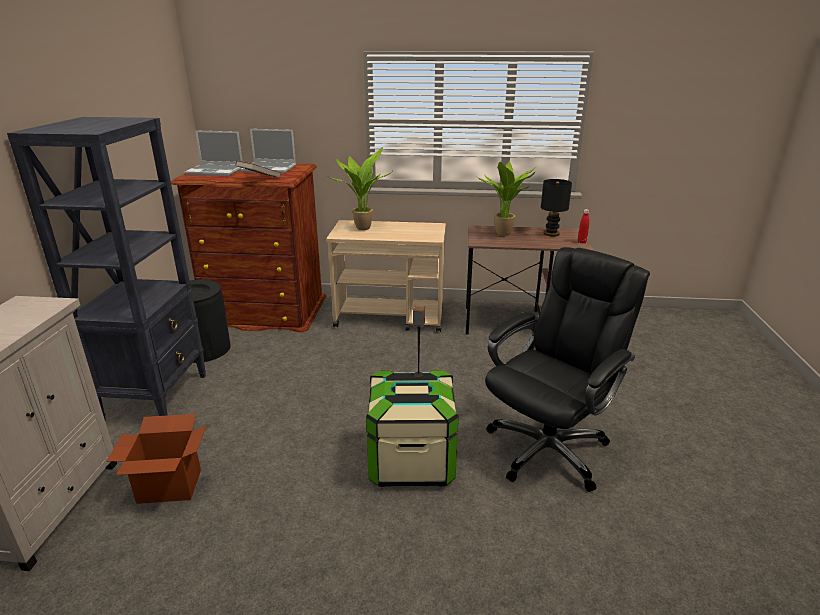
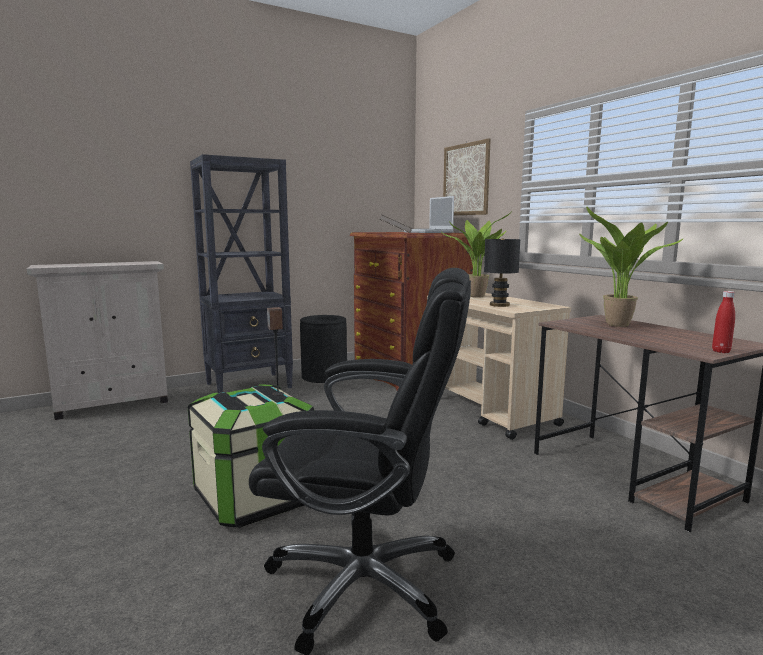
camera: 55 degrees right, 15 degrees down
cardboard box [107,414,206,504] -> none
laptop [185,130,242,176] -> none
black table lamp [541,179,572,237] -> black table lamp moved to [484,239,520,307]
none -> picture [443,138,491,215]

